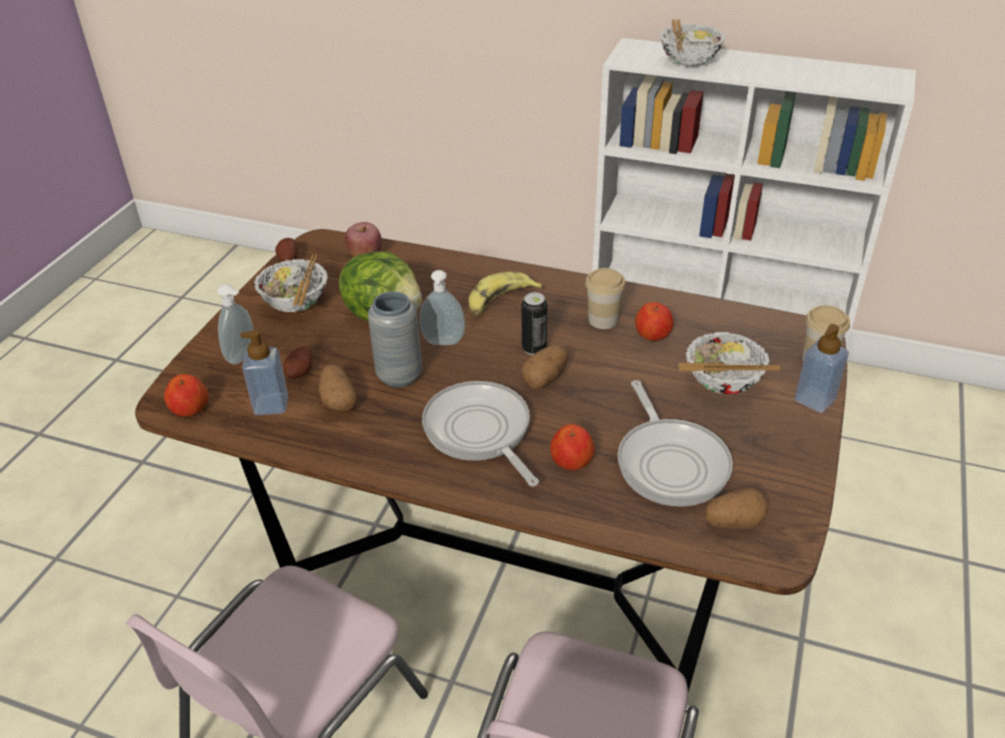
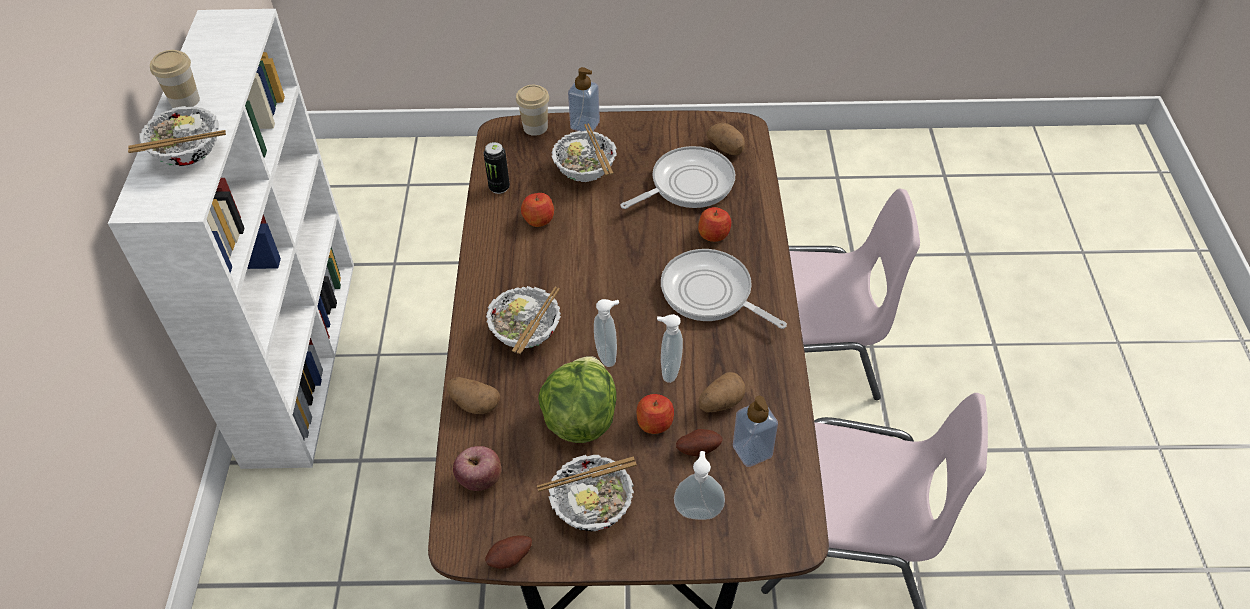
camera: 110 degrees left, 10 degrees up
apple [164,374,209,417] -> apple moved to [636,394,674,434]
grey vase [368,291,422,387] -> soap dispenser [657,314,683,383]
frying pan [422,381,539,486] -> frying pan turned 90 degrees clockwise [661,249,787,329]
banana [468,272,542,316] -> bowl [486,286,561,354]
can [522,292,547,355] -> can moved to [484,142,510,194]
potato [522,345,568,389] -> potato moved to [447,377,500,414]
cup [585,268,626,329] -> cup moved to [150,50,200,108]

